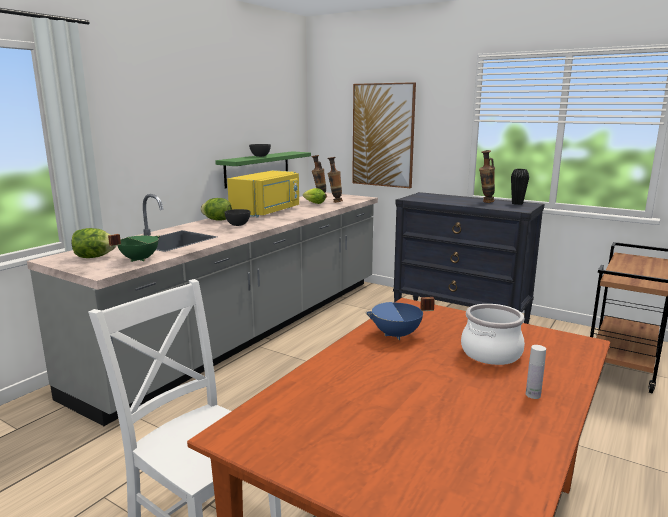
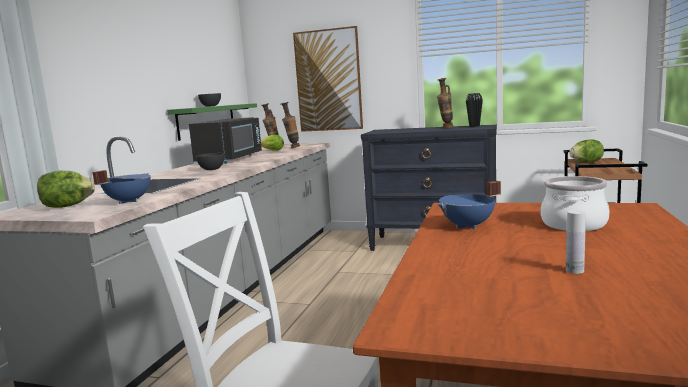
camera: 15 degrees left, 5 degrees down
green cooking pot [108,234,160,262] -> blue cooking pot [92,170,151,204]
lettuce [201,198,232,221] -> lettuce moved to [569,139,604,163]
yellow microwave [227,170,299,218] -> black microwave [189,117,262,164]
white bottle [526,345,546,399] -> white bottle moved to [566,210,585,274]

